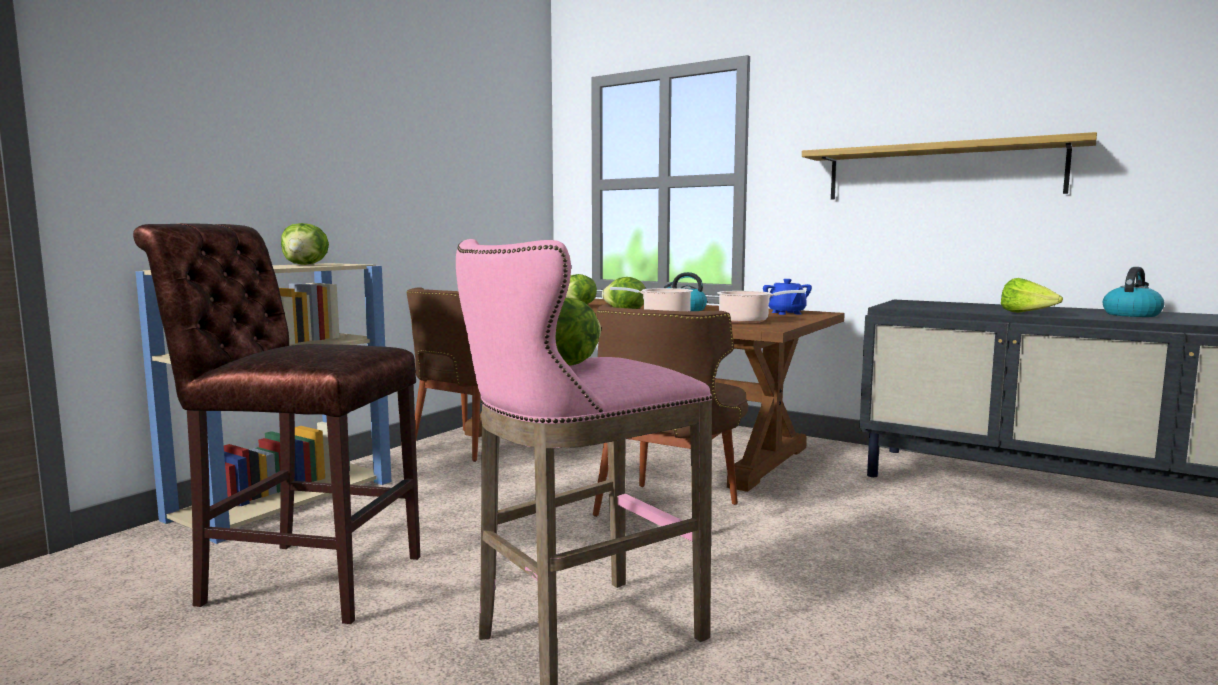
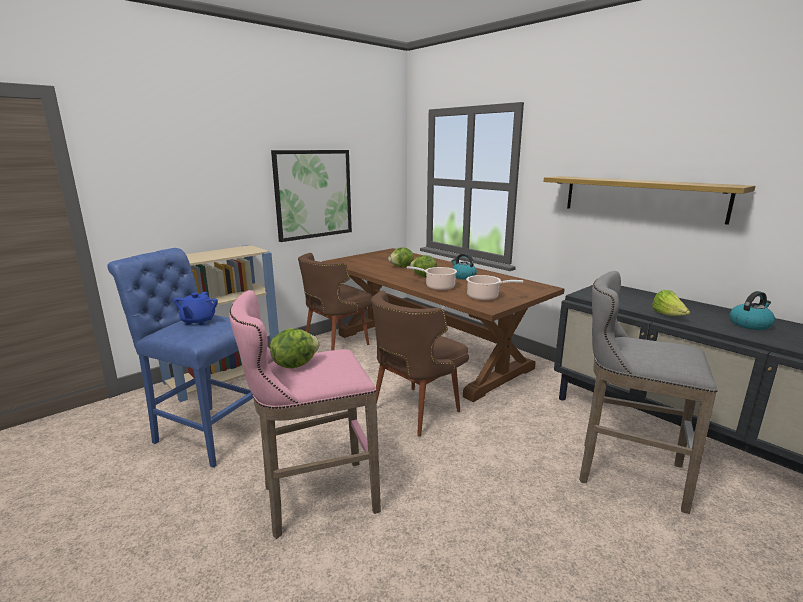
camera: 15 degrees right, 10 degrees up
brown stool [133,223,420,624] -> blue stool [107,248,253,468]
lettuce [281,223,329,265] -> none
blue teapot [763,279,812,315] -> blue teapot moved to [174,292,218,325]
none -> picture [271,150,352,242]
none -> grey stool [579,271,717,514]

